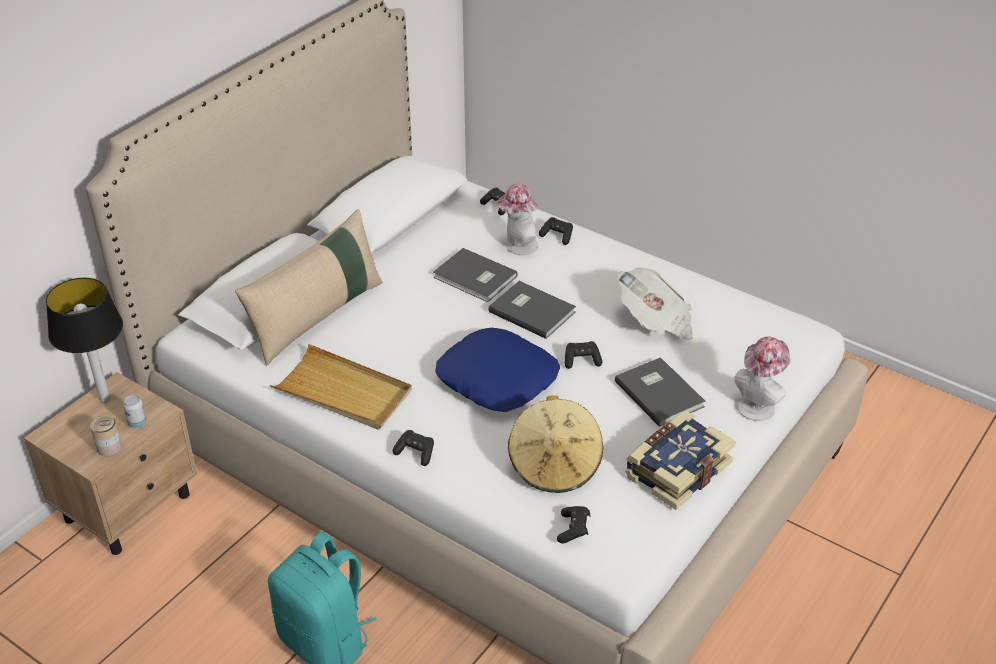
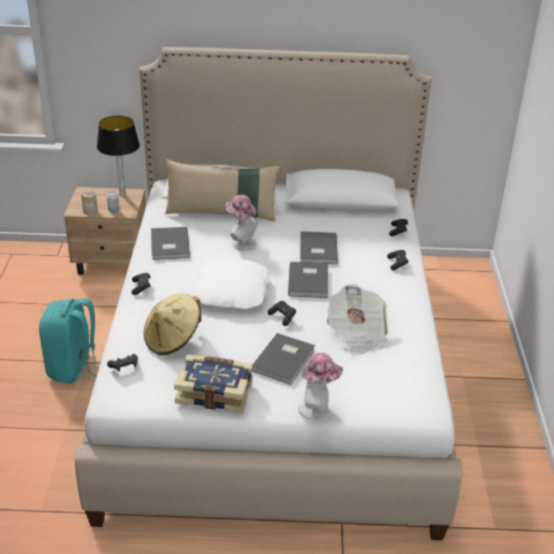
camera: 55 degrees right, 5 degrees down
beige tray [270,344,412,430] -> grey book [151,227,190,260]
blue pillow [435,328,560,412] -> white pillow [192,258,269,309]
hat [495,184,538,255] -> hat moved to [226,195,258,251]

